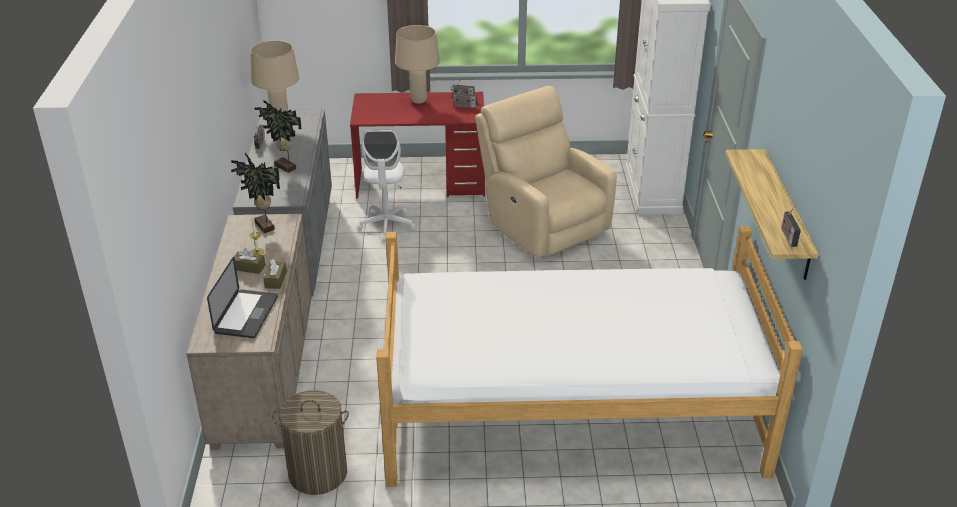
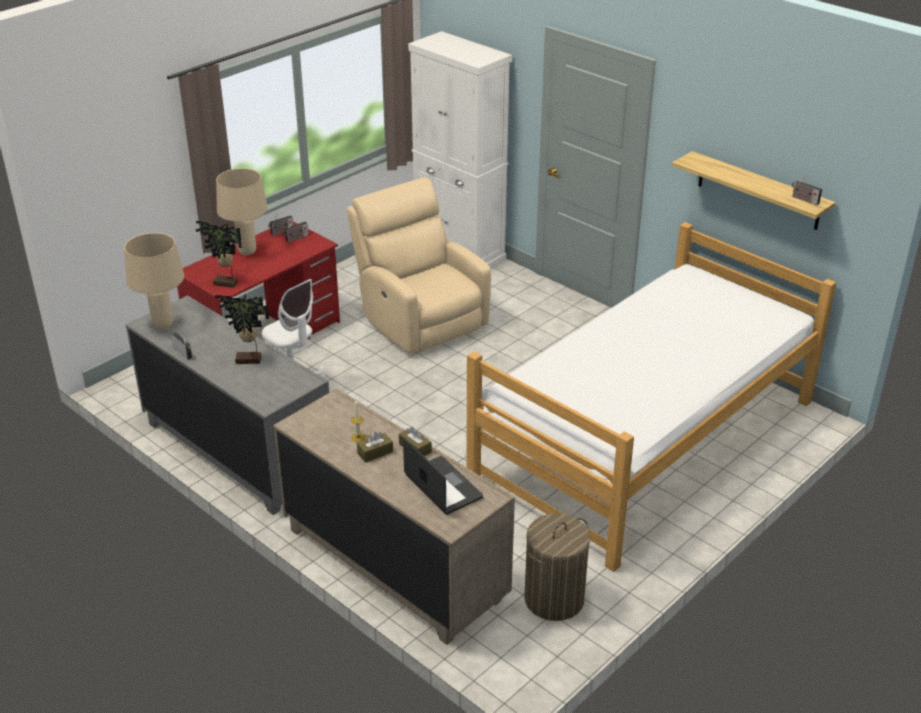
camera: 45 degrees left, 0 degrees up
potted plant [231,153,280,233] -> potted plant moved to [196,221,242,288]
beige armchair [475,86,617,257] -> beige armchair turned 45 degrees clockwise [347,177,491,353]

